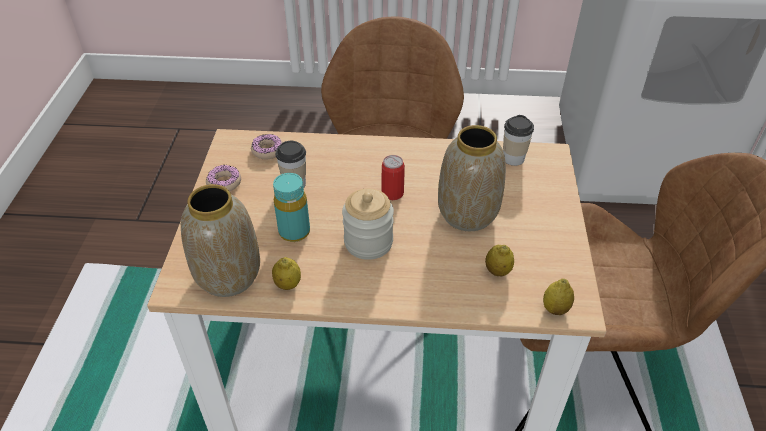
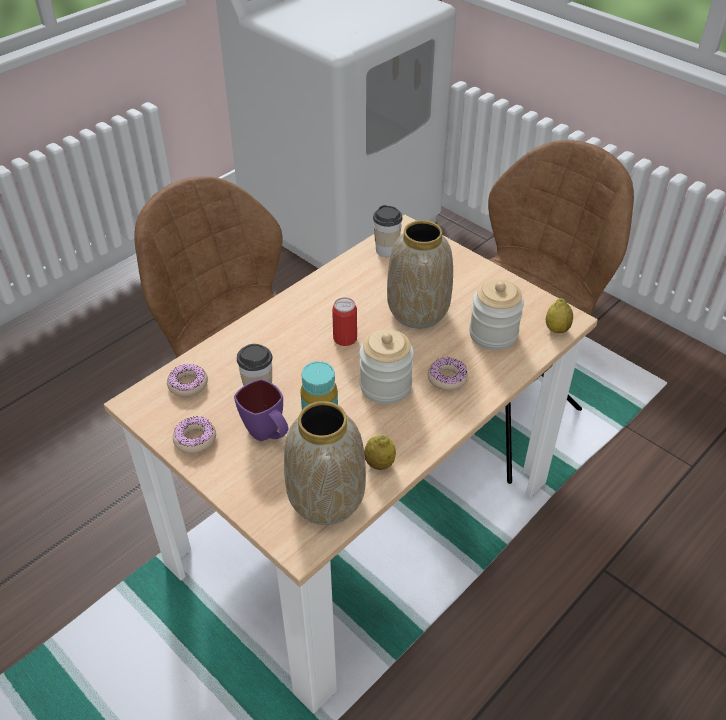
camera: 50 degrees left, 0 degrees up
lemon [485,245,514,276] -> jar [469,279,524,350]
none -> purple mug [234,379,288,441]
none -> donut [428,357,468,391]

